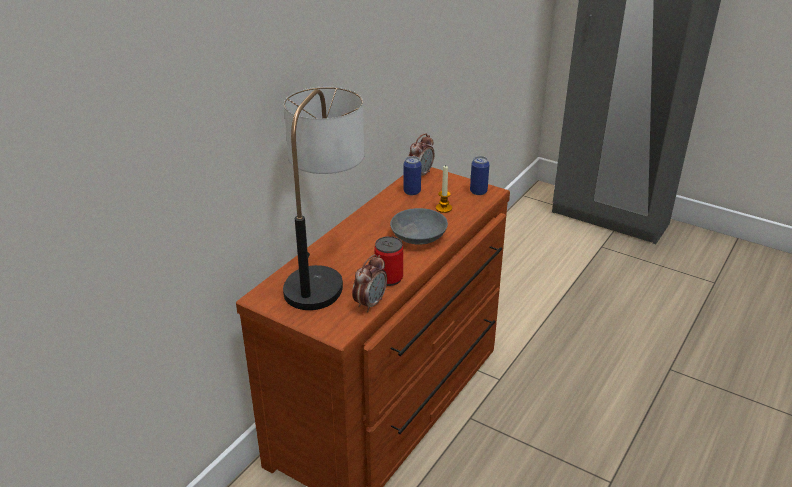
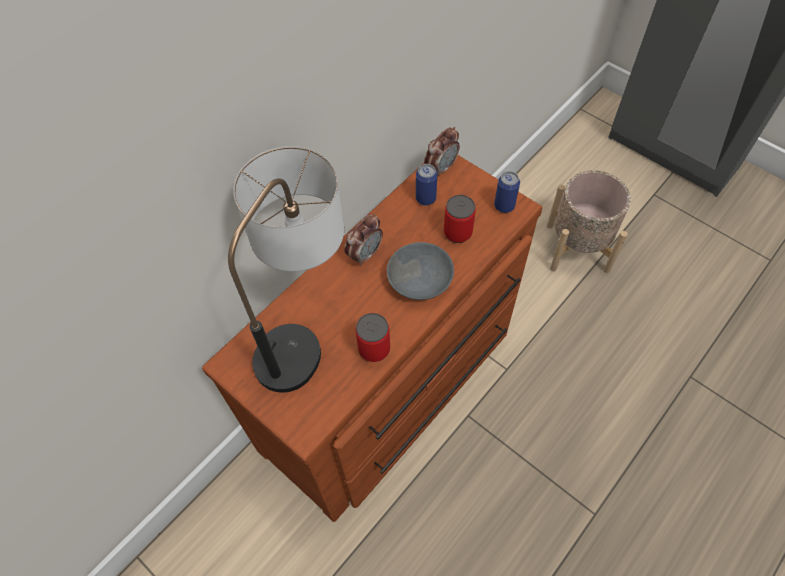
camera: 10 degrees right, 25 degrees up
alarm clock [352,254,387,312] -> alarm clock moved to [344,214,383,266]
candle [436,166,452,213] -> can [444,195,476,243]
none -> beige planter [547,170,631,273]

